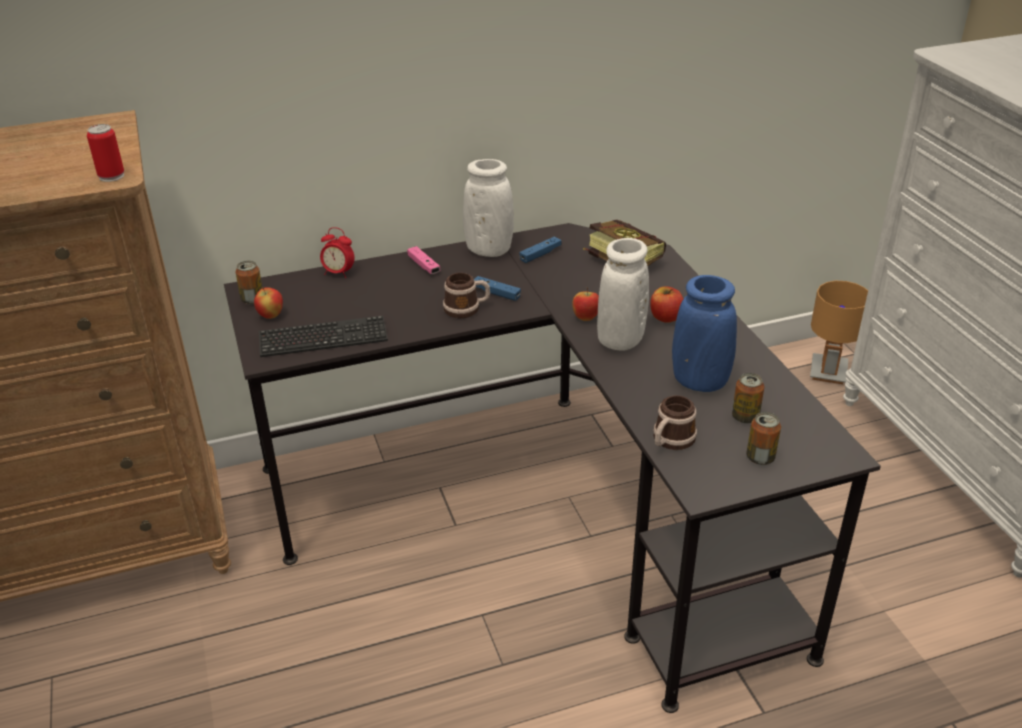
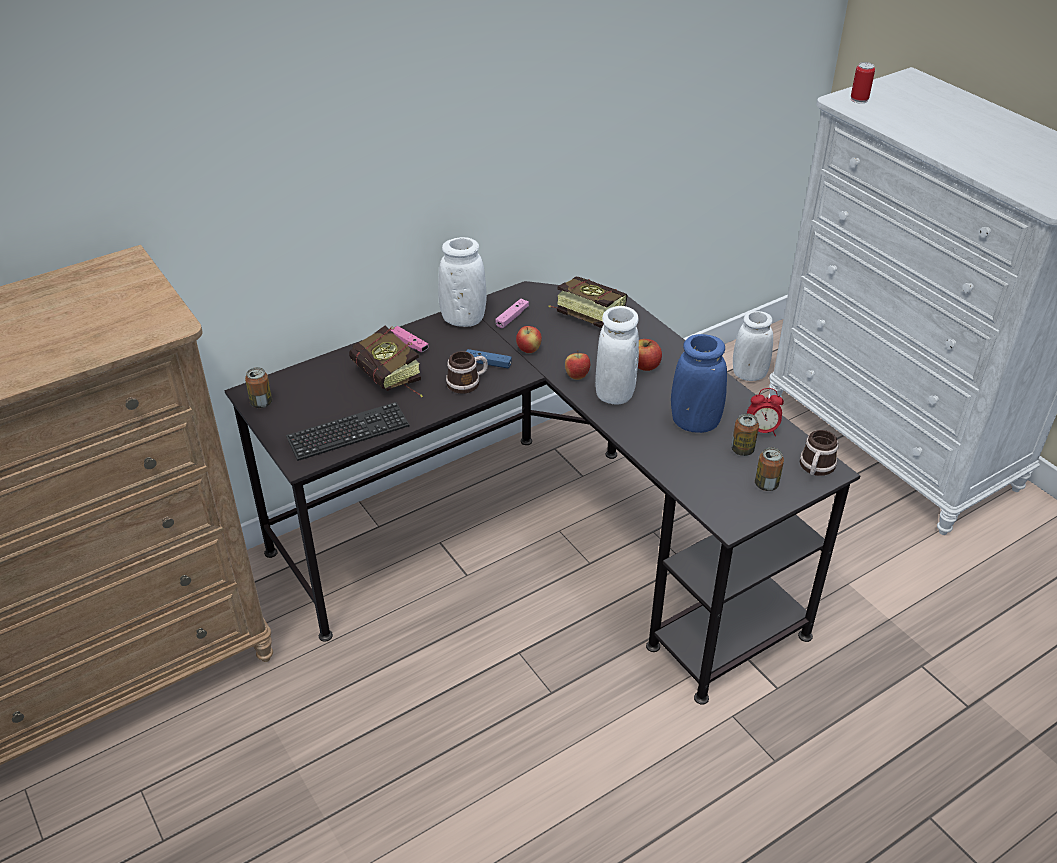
camera: 15 degrees left, 5 degrees up
can [87,124,124,182] -> can moved to [851,62,875,104]
apple [254,287,283,319] -> apple moved to [516,326,542,353]
alarm clock [320,227,355,278] -> alarm clock moved to [747,388,784,436]
blue game controller [519,237,562,263] -> pink game controller [495,299,529,328]
mug [653,395,697,450] -> mug moved to [800,430,839,476]
brown table lamp [810,281,868,384] -> white vase [733,311,773,381]
none -> book [349,326,423,397]

